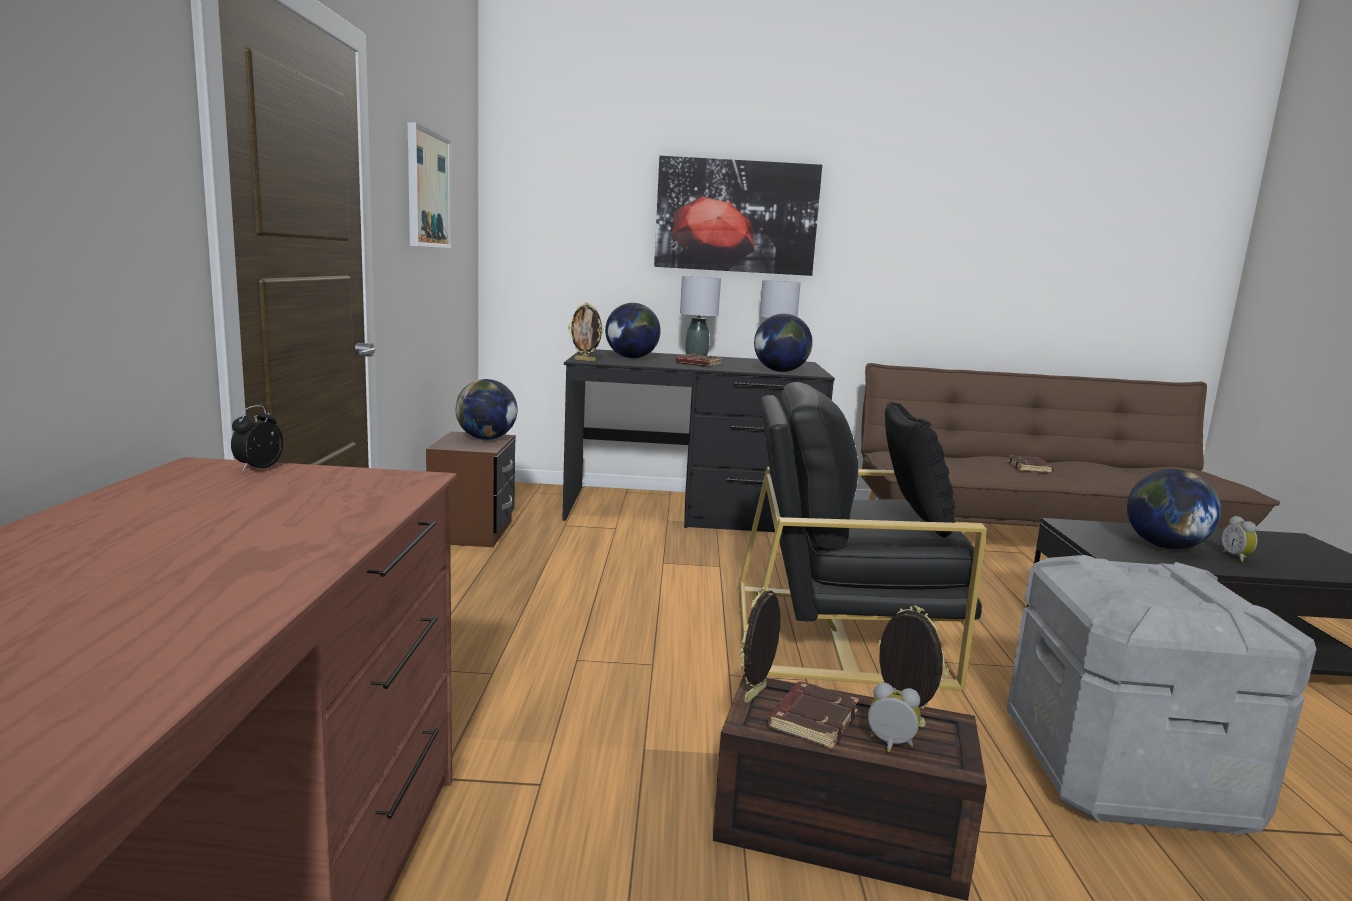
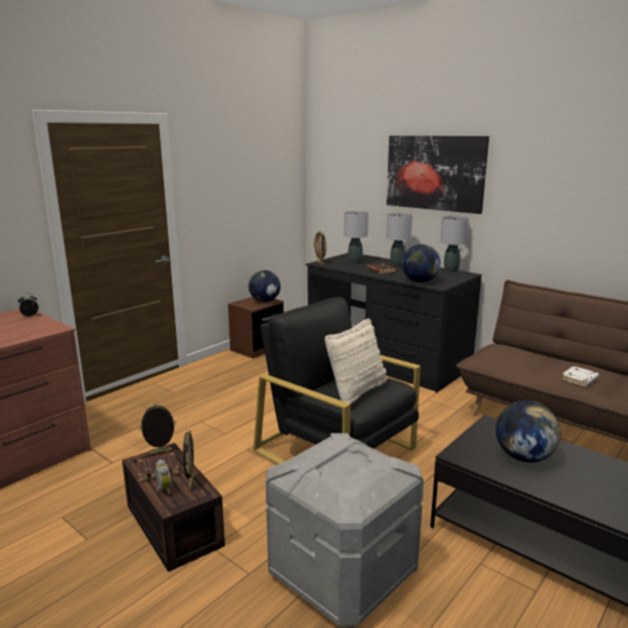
camera: 40 degrees right, 5 degrees up
picture [408,122,452,248] -> none
globe [605,303,661,358] -> grey table lamp [344,211,369,264]
black pillow [885,402,956,538] -> beige pillow [325,318,388,404]
brown book [1008,455,1054,473] -> white book [561,366,599,386]
alarm clock [1222,516,1257,562] -> none

